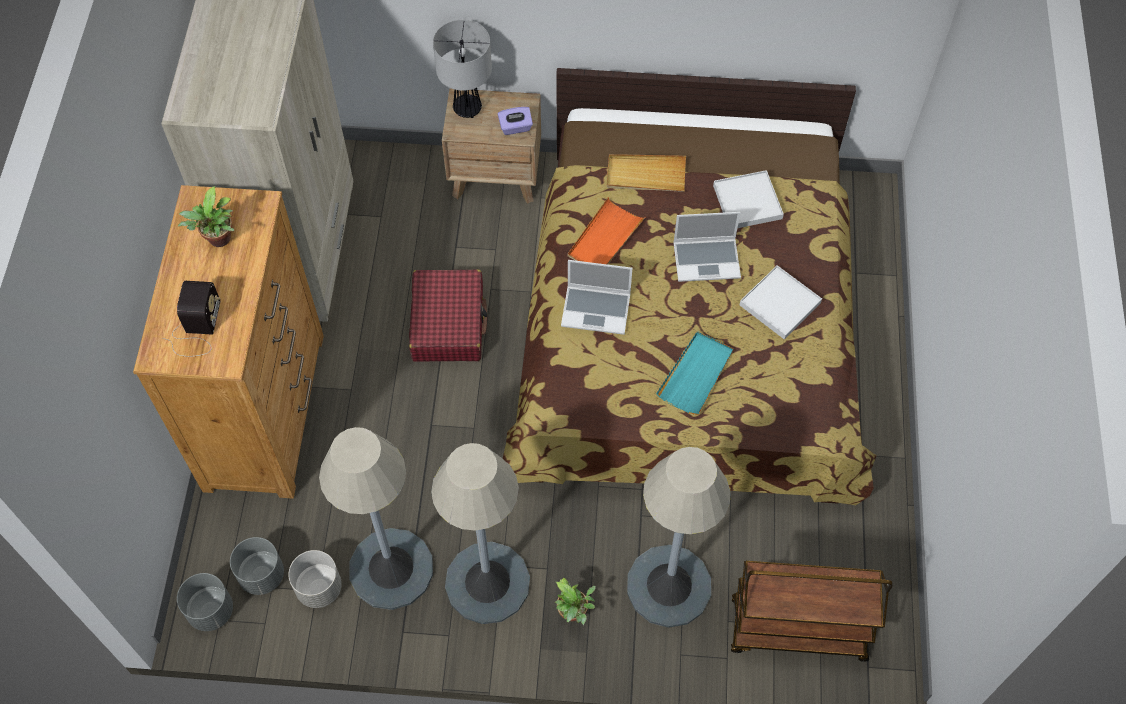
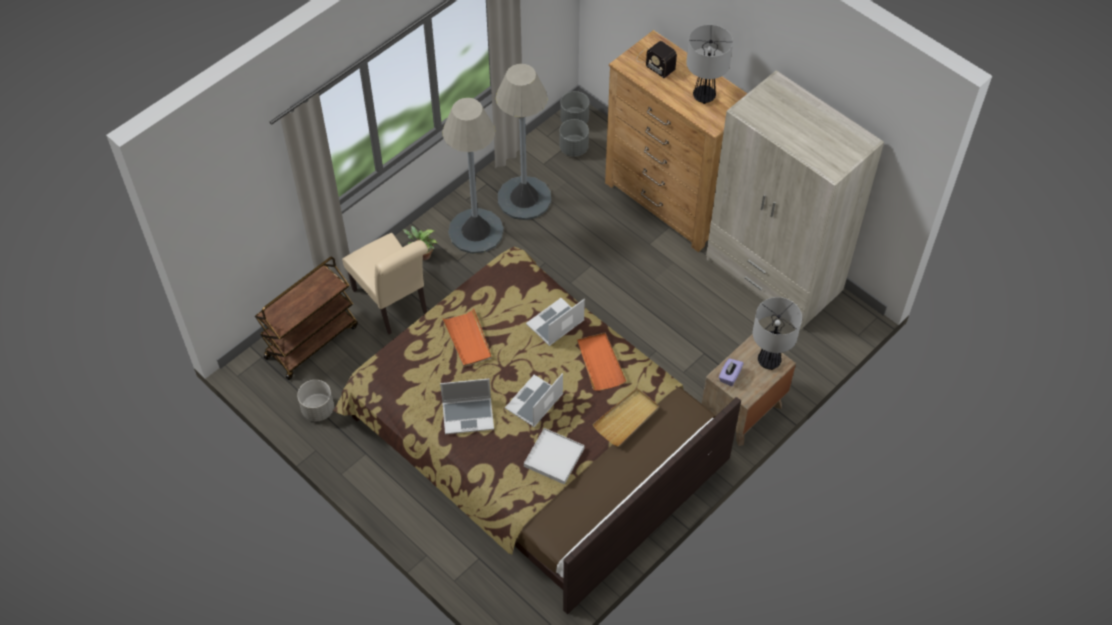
camera: 130 degrees right, 5 degrees down
potted plant [178,186,234,247] -> table lamp [686,25,733,104]
grey planter [288,550,342,608] -> grey planter moved to [297,380,334,421]
red suitcase [409,269,487,361] -> none
grey floor lamp [627,447,731,628] -> beige chair [342,233,428,334]
turquoise tray [656,331,733,415] -> orange tray [442,309,492,367]
white tray [740,265,822,340] -> laptop [440,379,494,434]

